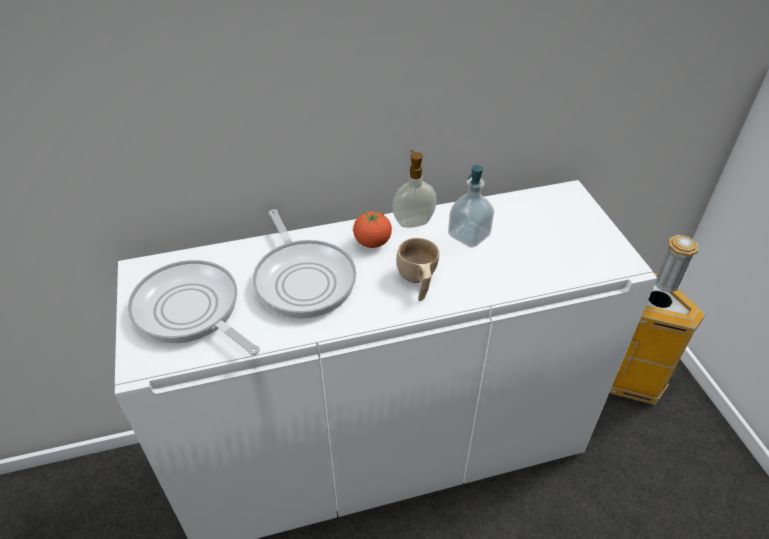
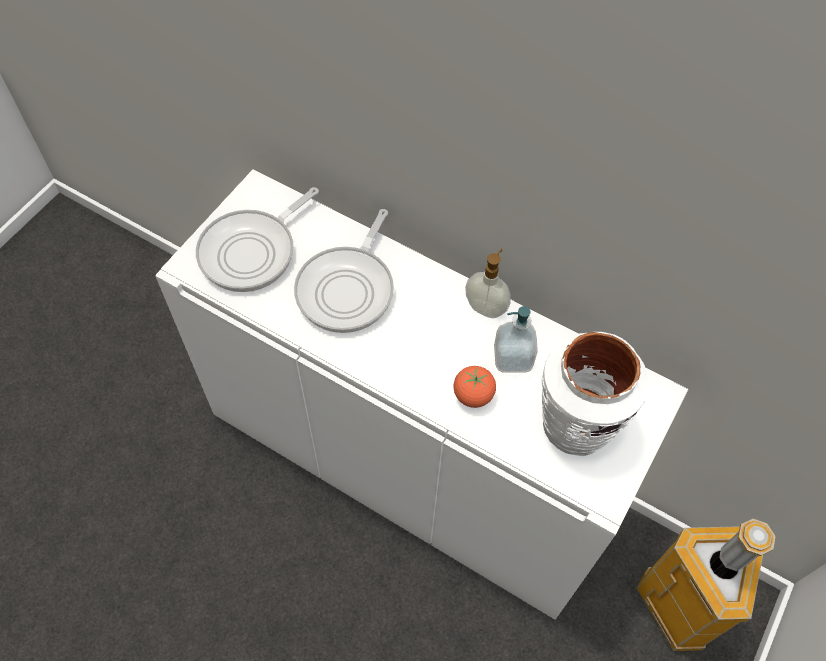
camera: 45 degrees right, 15 degrees up
frying pan [128,260,260,355] -> frying pan turned 135 degrees counterclockwise [196,187,319,292]
tomato [353,211,392,248] -> tomato moved to [454,366,496,408]
beige cup [397,238,440,301] -> none
none -> white vase [542,332,649,456]

